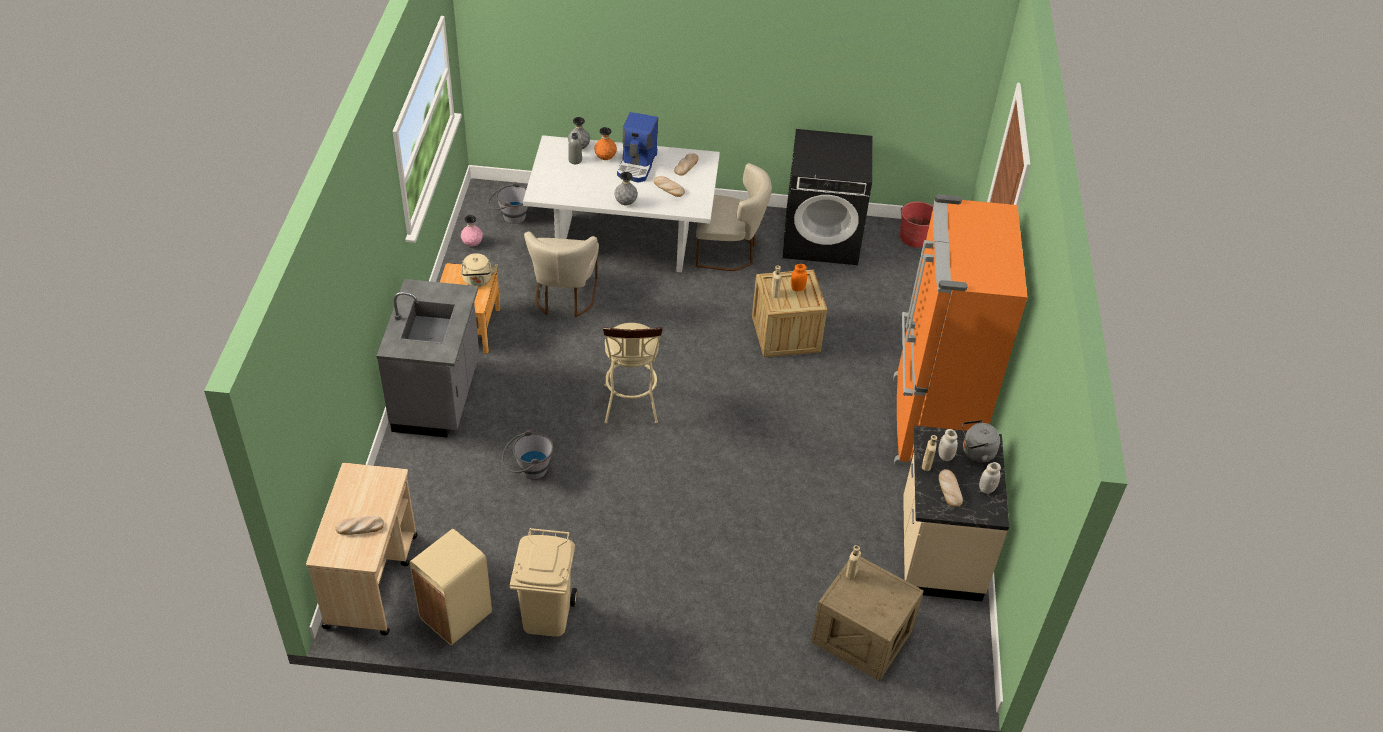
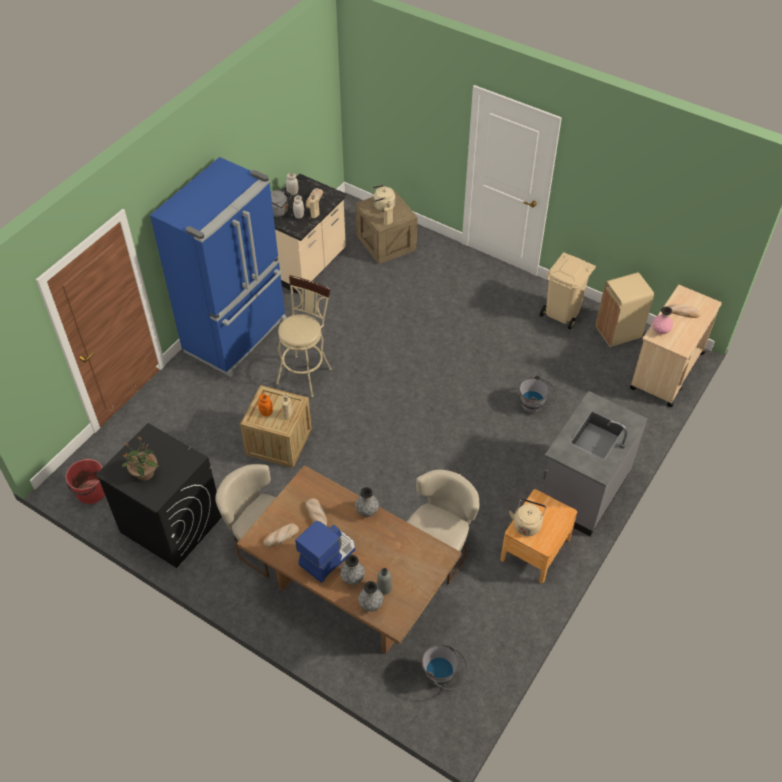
camera: 150 degrees left, 5 degrees up
pink vase [461,215,483,246] -> pink vase moved to [652,307,673,334]
white dining table [523,135,720,272] -> brown dining table [237,465,462,654]
orange vase [594,127,617,160] -> grey vase [340,555,365,585]
beige stool [603,323,663,424] -> beige stool moved to [276,275,332,397]
orange fridge [893,194,1028,467] -> blue fridge [150,157,287,377]
none -> potted plant [122,436,159,481]
none -> beige kettle [371,185,395,212]

